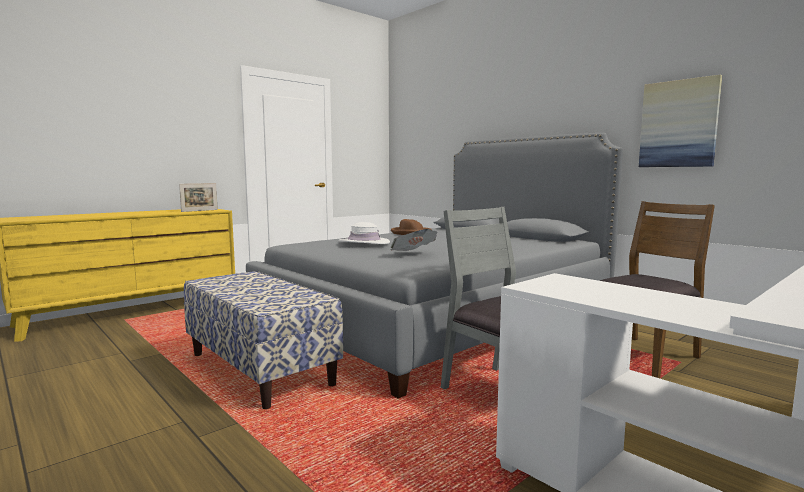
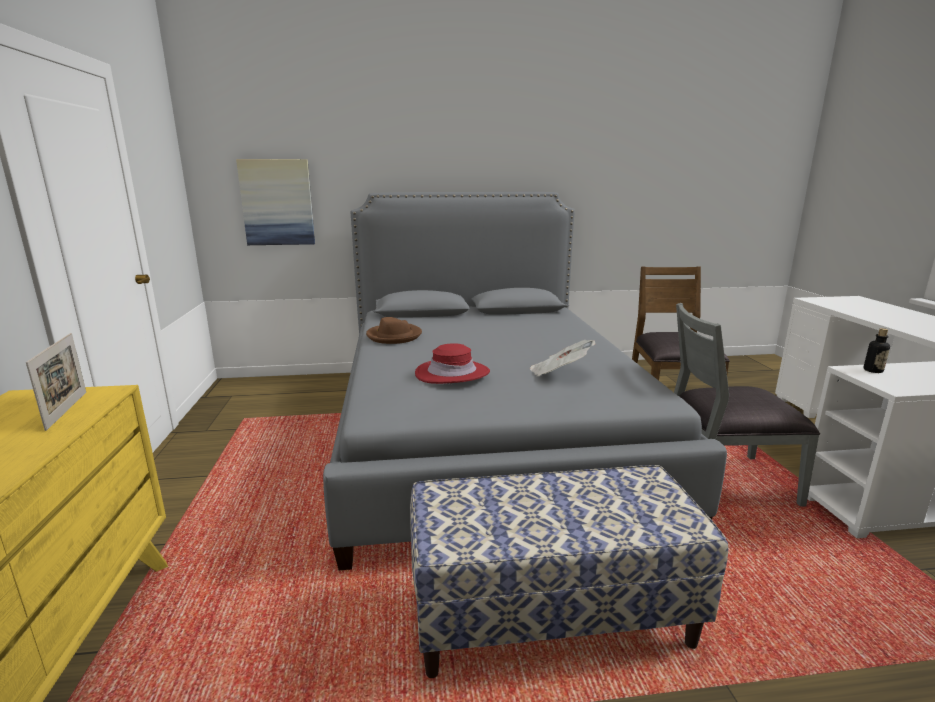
camera: 55 degrees left, 10 degrees up
white hat [338,222,390,244] -> red hat [415,343,490,384]
picture [639,75,722,167] -> picture moved to [236,159,315,245]
none -> bottle [863,328,890,373]

